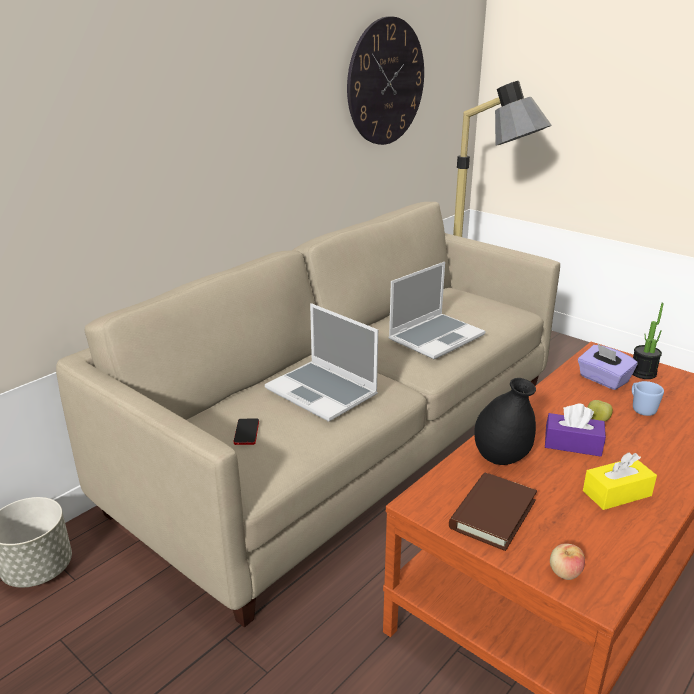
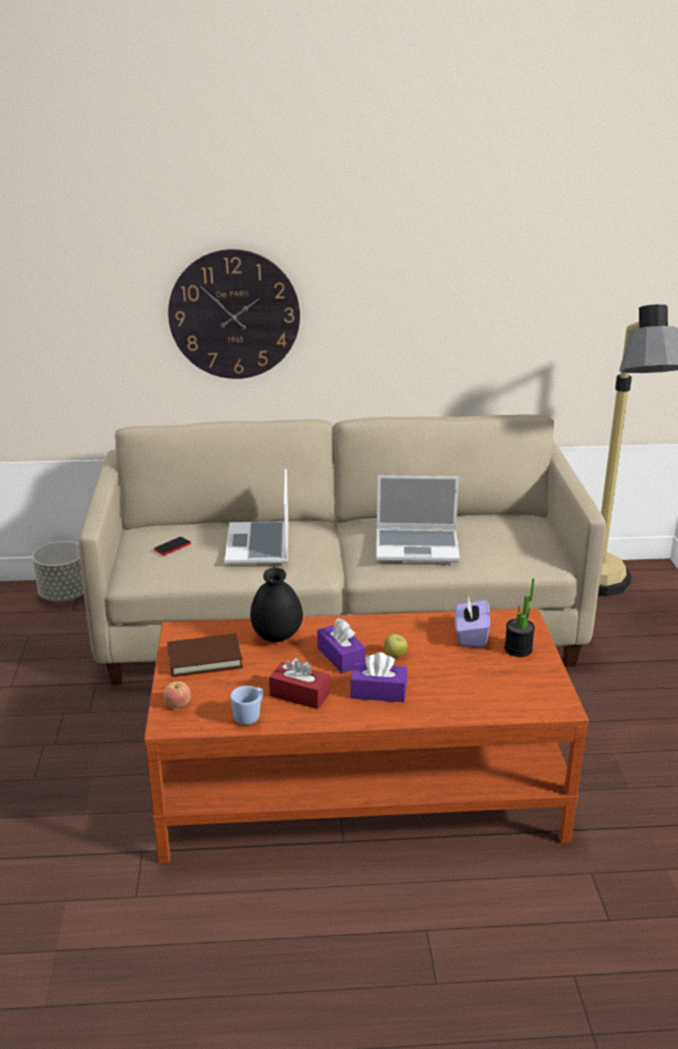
camera: 45 degrees right, 0 degrees up
wall clock [347,16,424,145] -> wall clock moved to [168,249,300,379]
yellow tissue box [583,453,657,510] -> red tissue box [269,657,330,709]
blue mug [632,381,664,416] -> blue mug moved to [230,686,263,725]
none -> purple tissue box [350,652,407,702]

